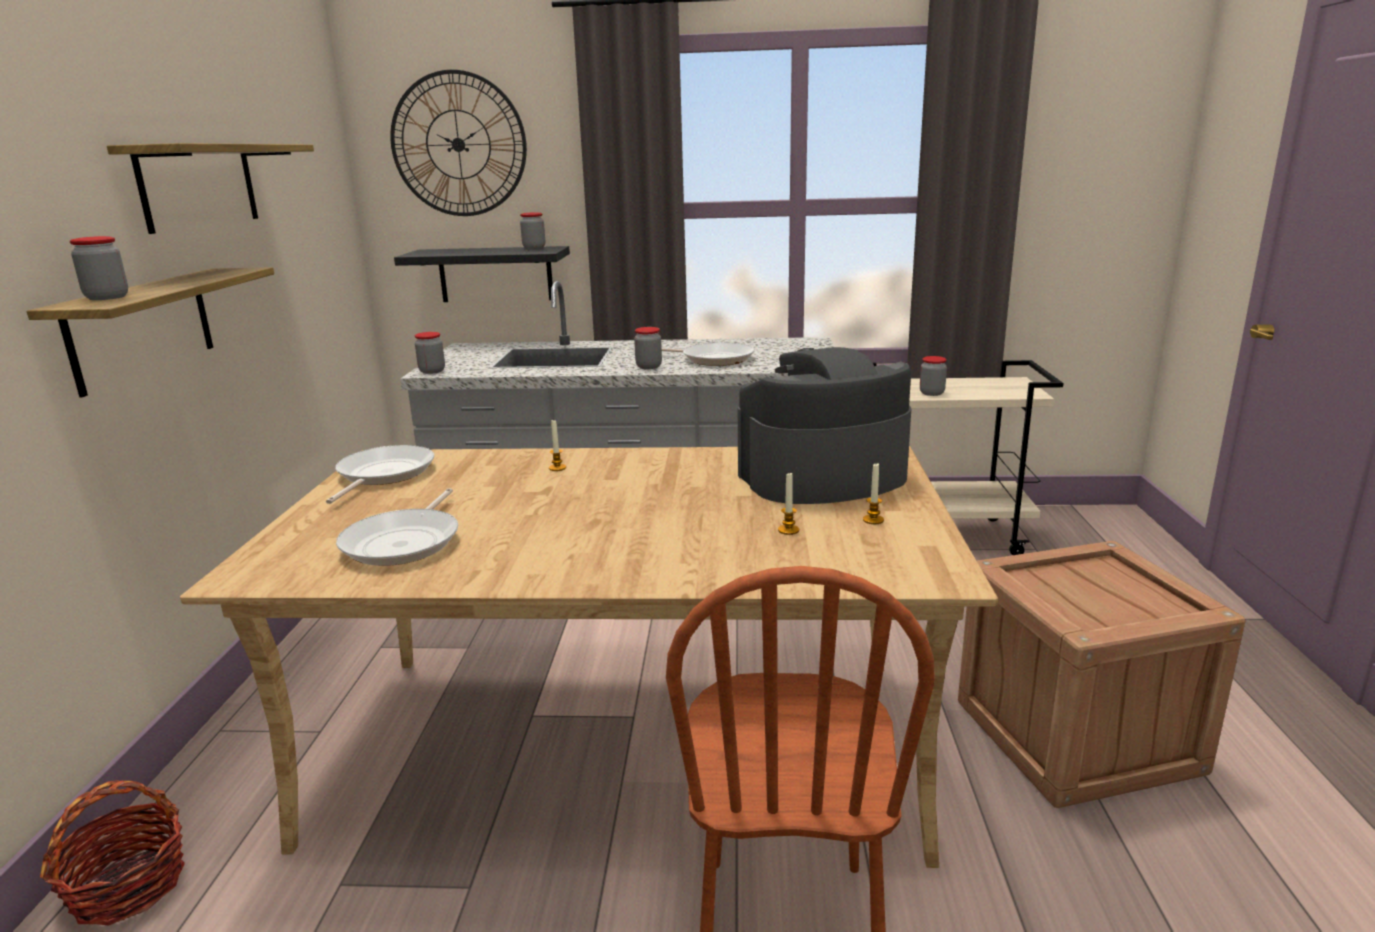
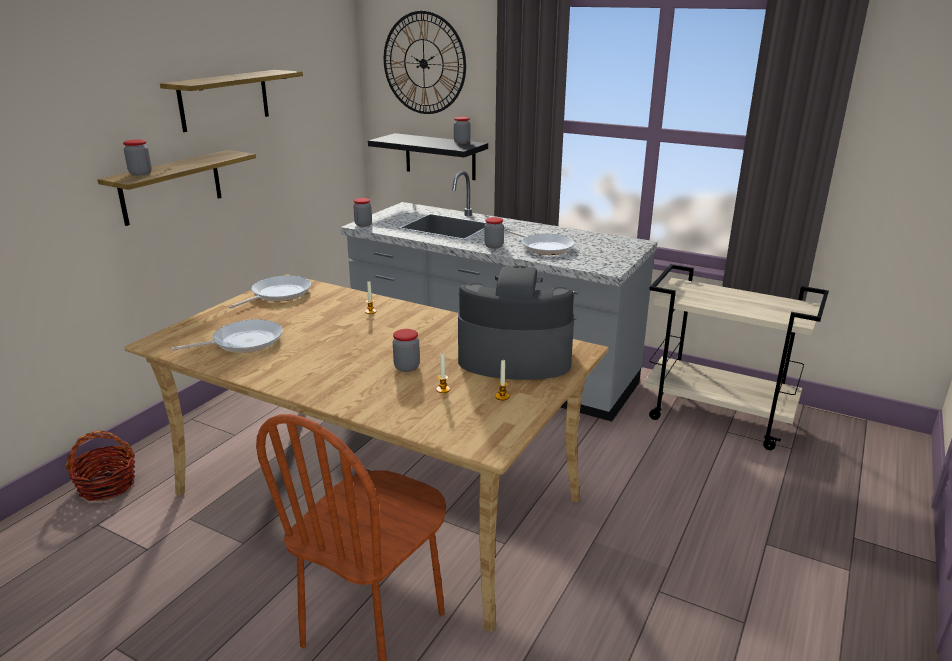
camera: 25 degrees right, 5 degrees up
frying pan [336,488,458,566] -> frying pan turned 150 degrees counterclockwise [172,319,283,353]
jar [920,356,947,396] -> jar moved to [393,329,420,372]
crate [958,541,1245,808] -> none

